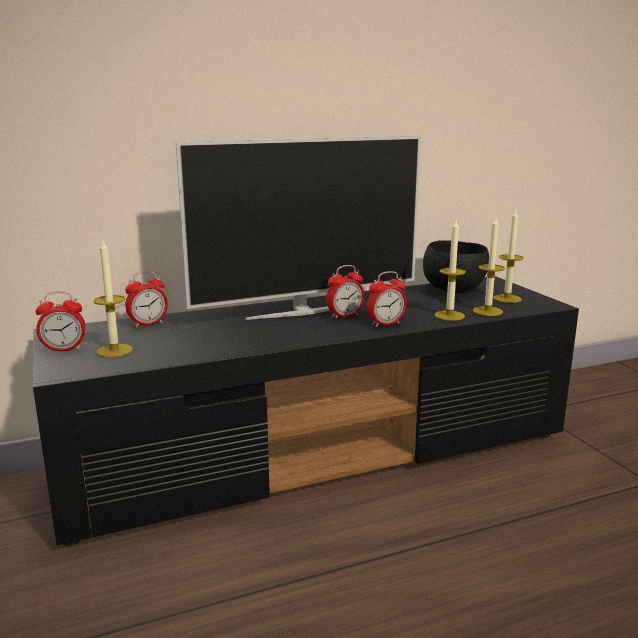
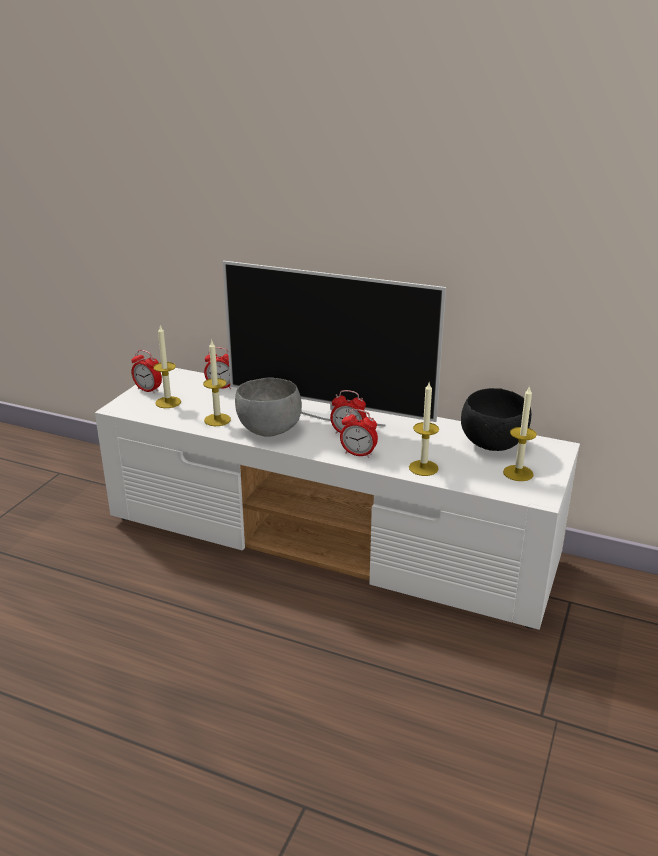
camera: 45 degrees right, 10 degrees up
black tv stand [33,276,579,546] -> white tv stand [95,368,580,630]
candle [473,217,505,316] -> candle moved to [203,341,231,426]
none -> grey bowl [235,377,302,437]

